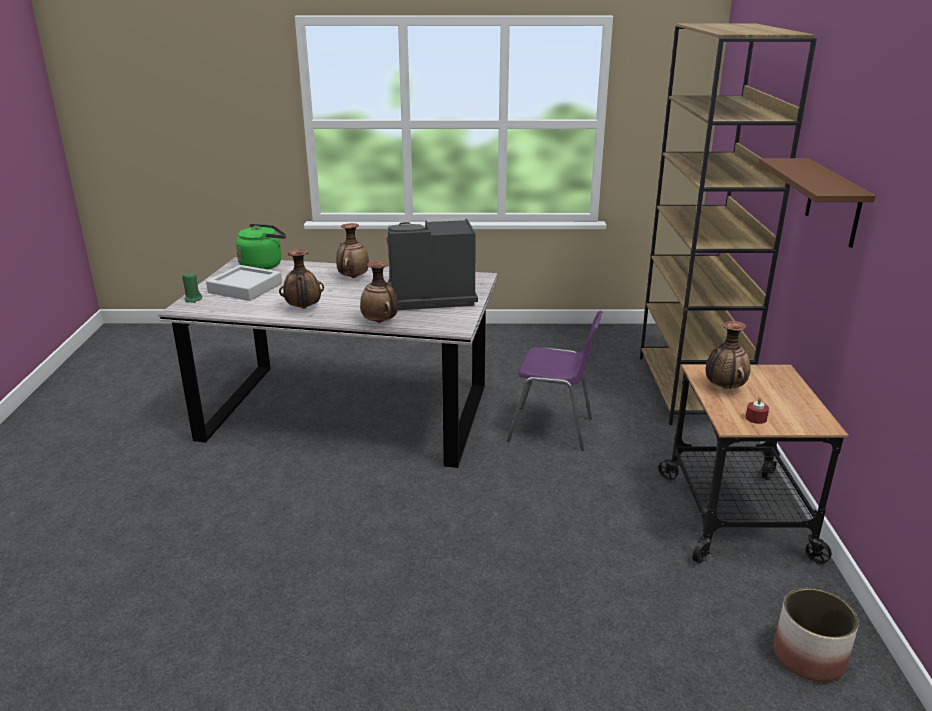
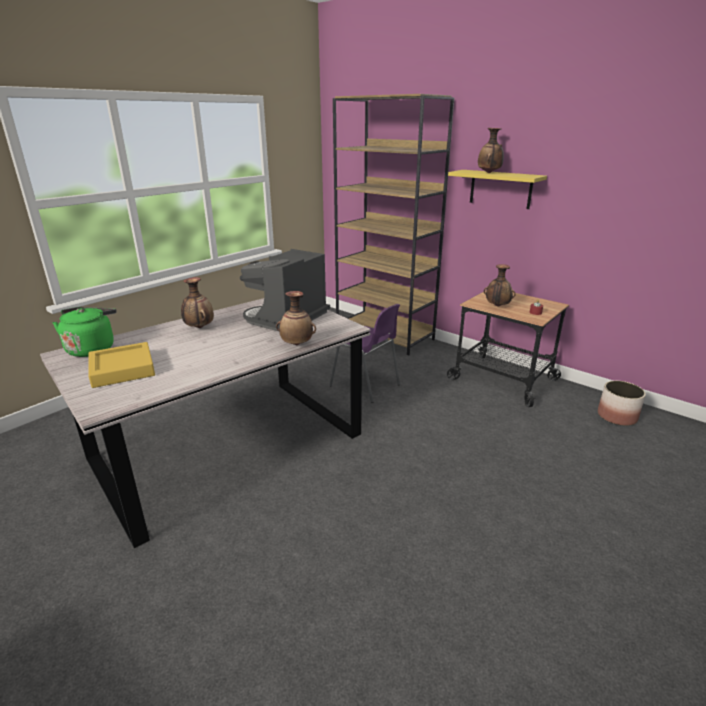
camera: 50 degrees left, 0 degrees up
green candle [182,273,202,303] -> none
grey tray [206,265,282,301] -> yellow tray [88,342,155,388]
vase [279,249,324,309] -> vase moved to [478,128,504,173]
purple chair [507,311,602,451] -> purple chair turned 75 degrees clockwise [330,304,400,403]
brown shelf [758,158,876,248] -> yellow shelf [448,170,547,209]

